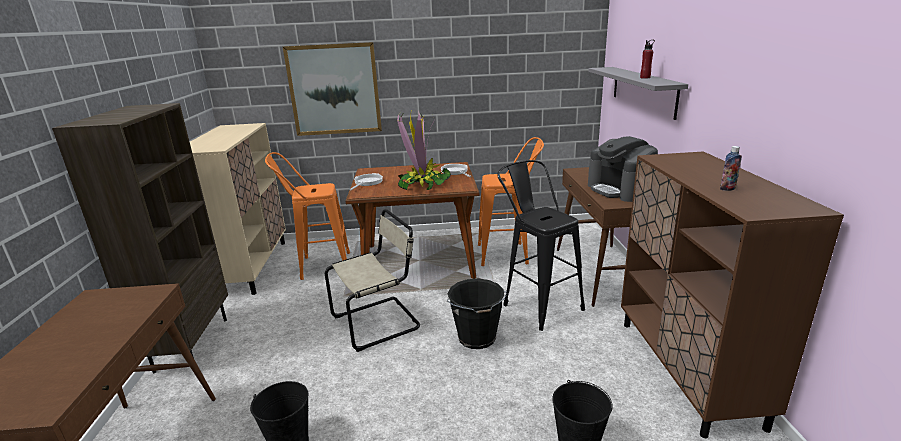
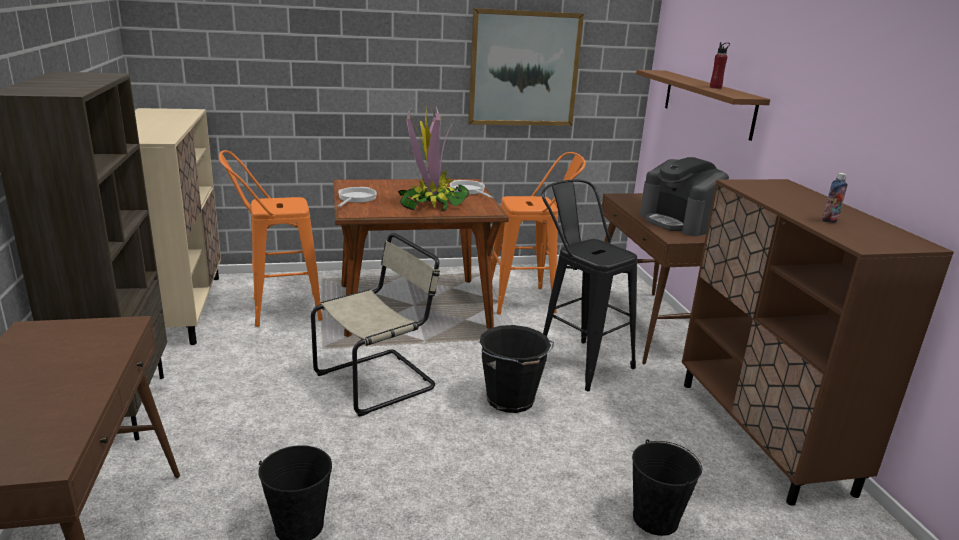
camera: 10 degrees left, 0 degrees up
picture [283,42,382,136] -> picture moved to [468,8,584,126]
grey shelf [588,67,688,120] -> brown shelf [636,70,770,141]

